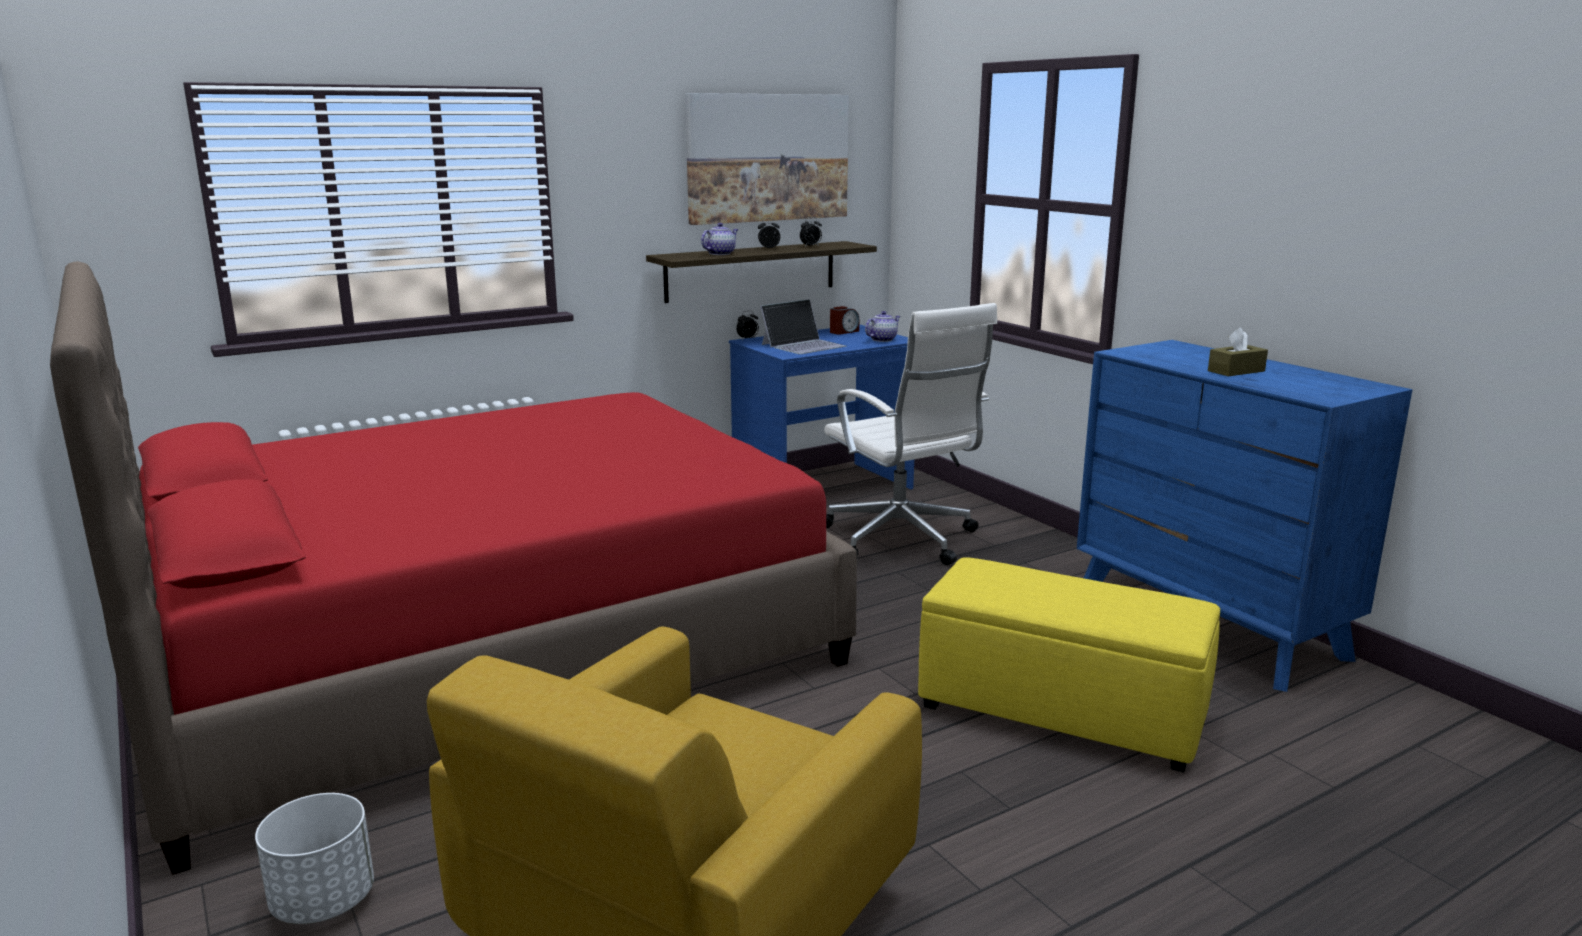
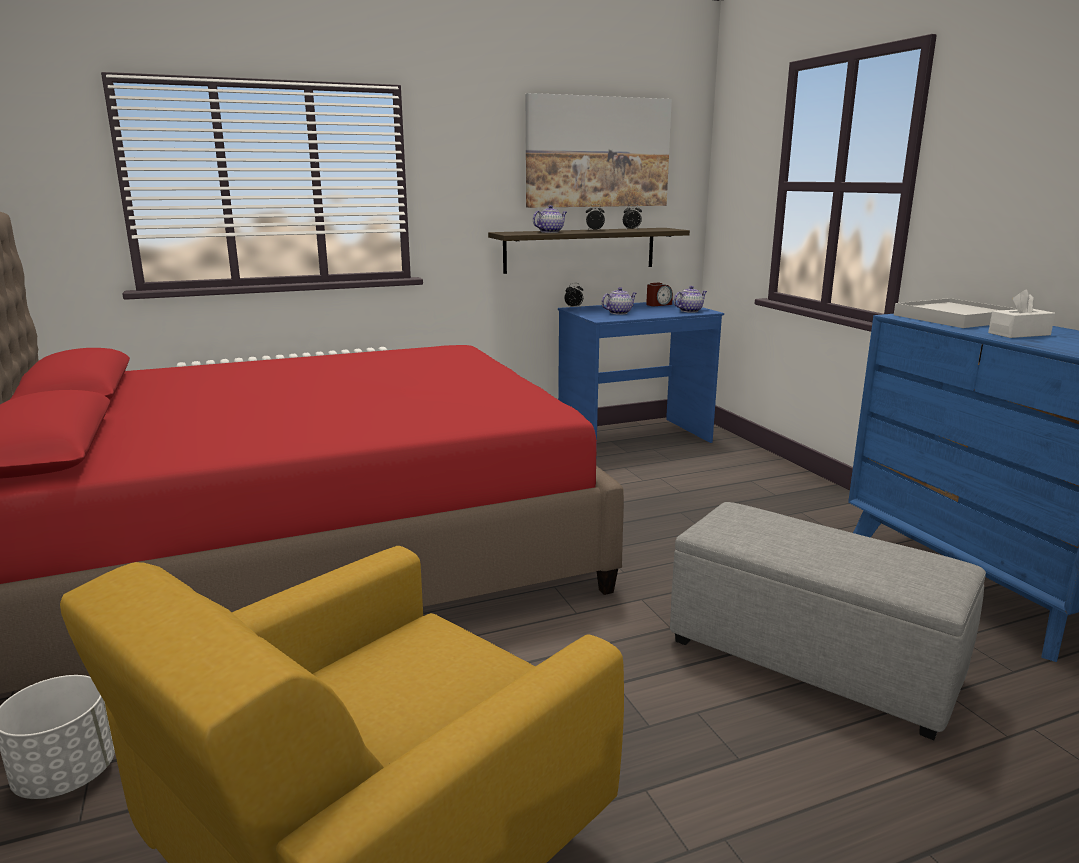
camera: 10 degrees right, 0 degrees up
laptop [760,299,846,354] -> teapot [601,287,637,315]
white office chair [824,303,997,565] -> none
yellow ottoman [918,557,1220,773] -> grey ottoman [670,502,986,740]
brown tissue box [1208,328,1268,376] -> white tissue box [988,290,1055,338]
none -> white tray [894,298,1017,328]

